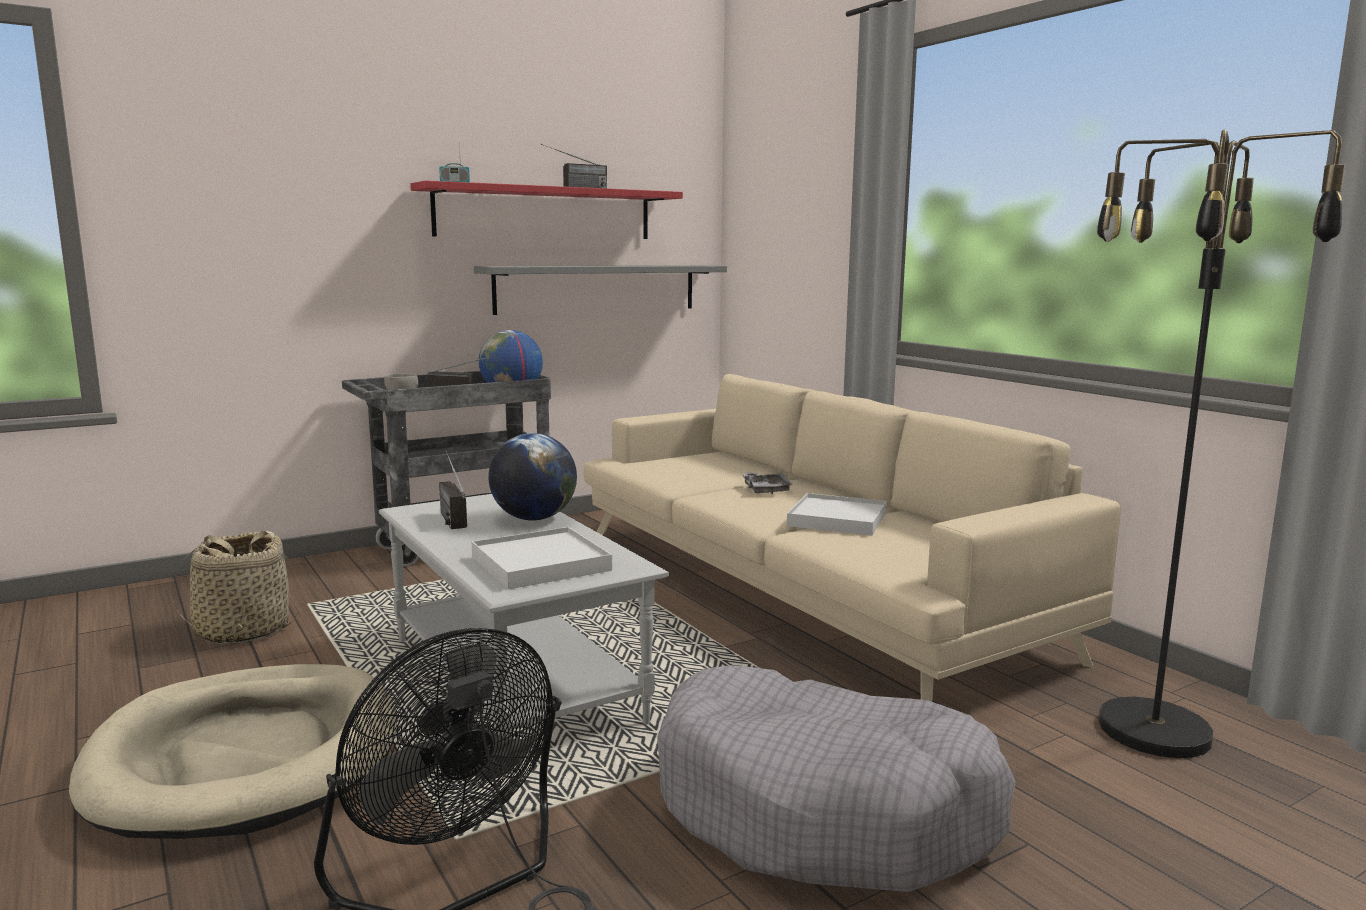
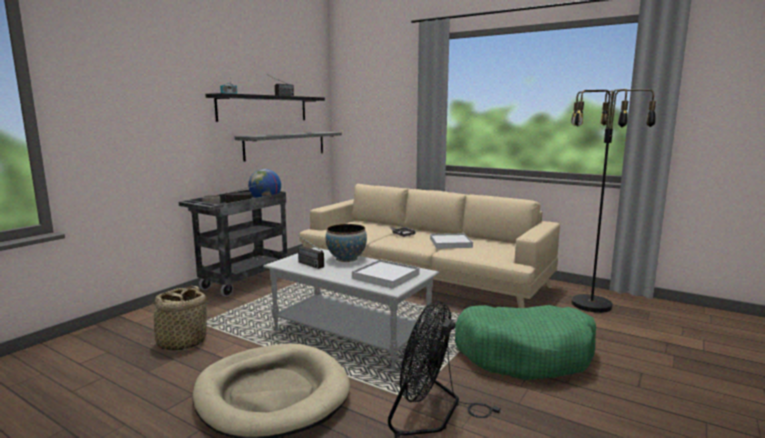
camera: 25 degrees left, 0 degrees up
red shelf [411,180,683,239] -> black shelf [205,93,325,122]
globe [488,433,577,521] -> bowl [326,224,367,262]
grey dog bed [657,665,1016,892] -> green dog bed [455,305,596,380]

